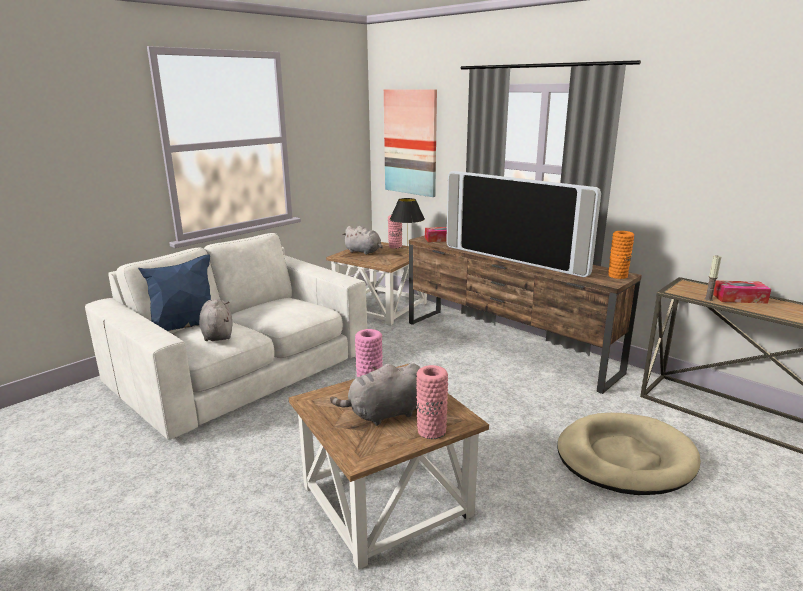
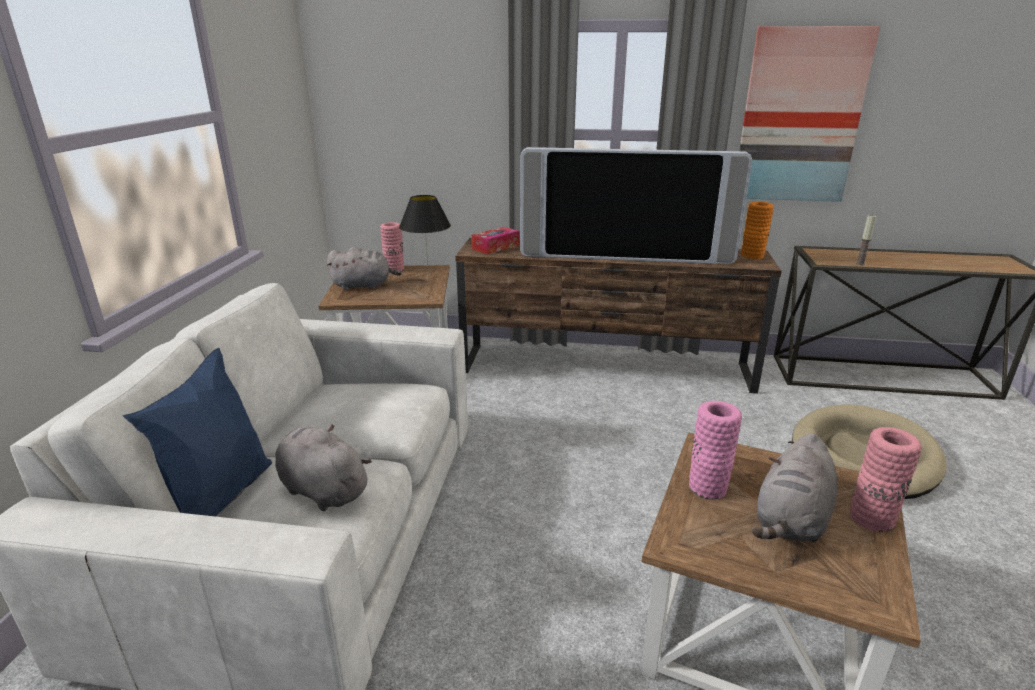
camera: 35 degrees left, 5 degrees up
picture [384,89,437,197] -> picture moved to [739,26,880,202]
tissue box [713,280,771,304] -> none

